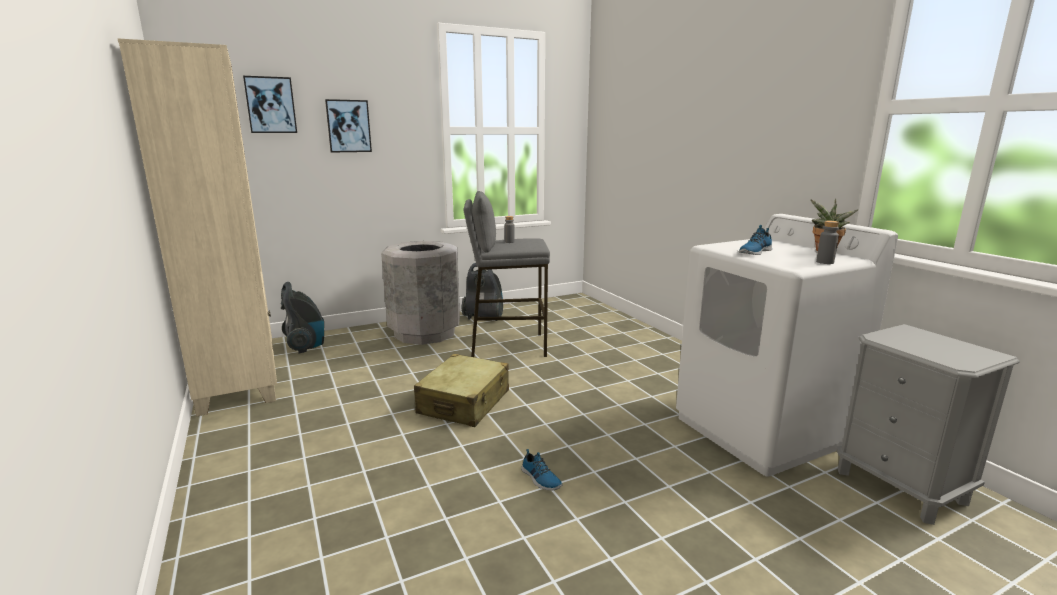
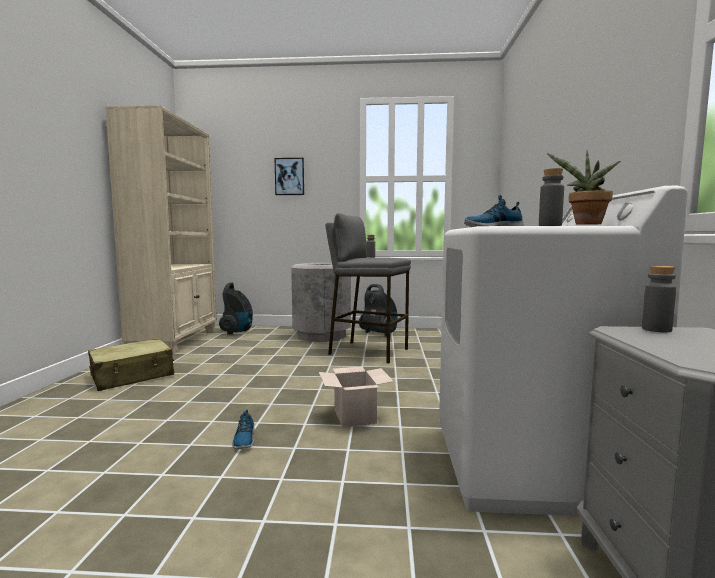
camera: 30 degrees right, 10 degrees down
picture [243,76,297,133] -> none
beige suitcase [414,354,509,427] -> beige suitcase moved to [88,338,175,391]
none -> cardboard box [319,366,394,428]
none -> grey bottle [642,266,676,333]

